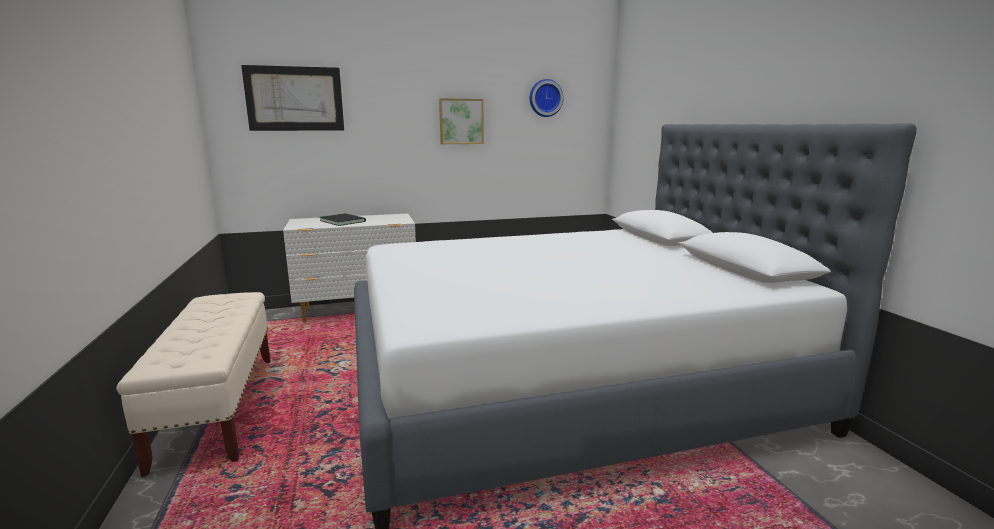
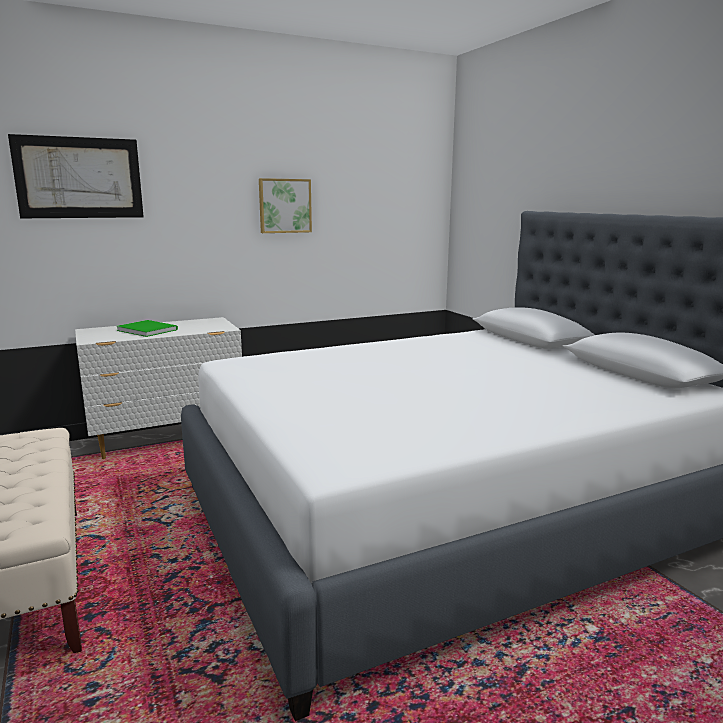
camera: 10 degrees left, 0 degrees up
black book [320,213,366,226] -> green book [117,320,178,337]
wall clock [530,79,564,117] -> none

